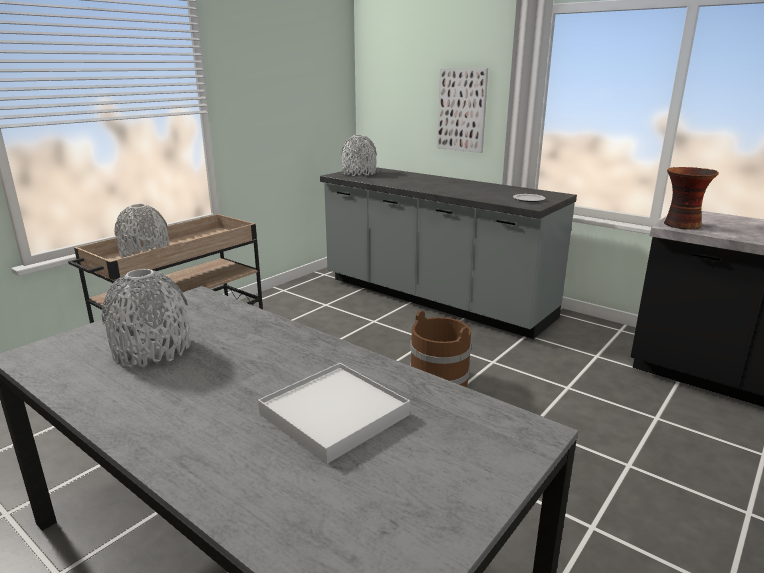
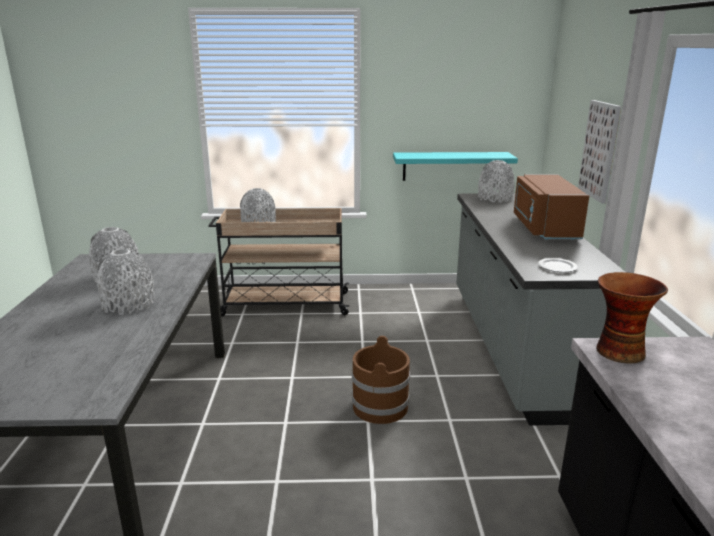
camera: 50 degrees right, 0 degrees up
white tray [258,363,410,464] -> none
none -> grey vase [97,249,155,315]
none -> turquoise shelf [393,152,518,181]
none -> brown microwave [514,174,589,240]

